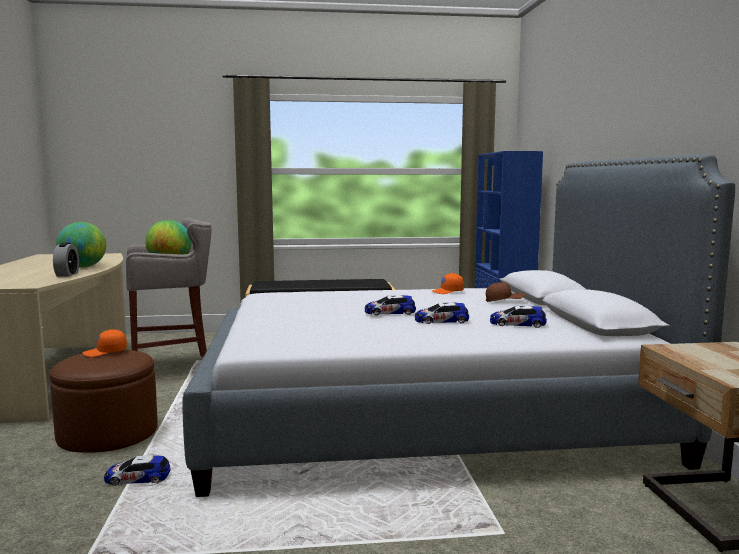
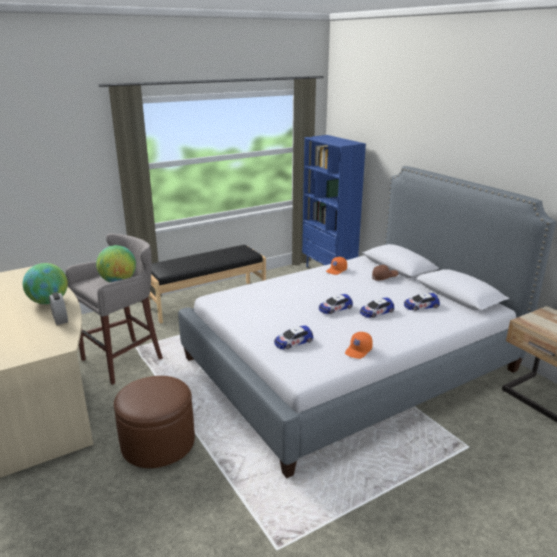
camera: 25 degrees left, 15 degrees up
orange cap [83,329,127,357] -> orange cap moved to [345,332,373,359]
toy car [104,455,171,486] -> toy car moved to [274,325,313,349]

